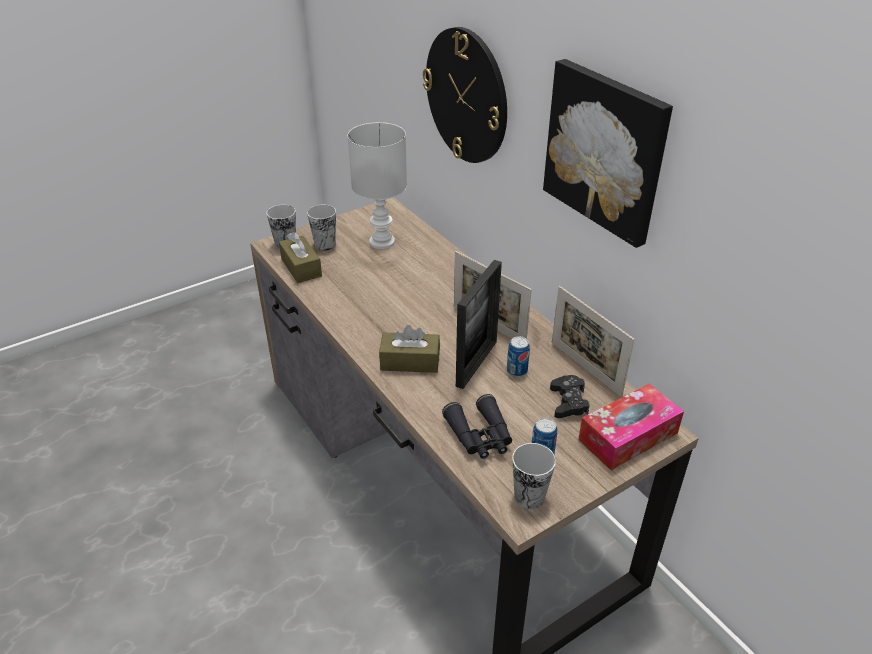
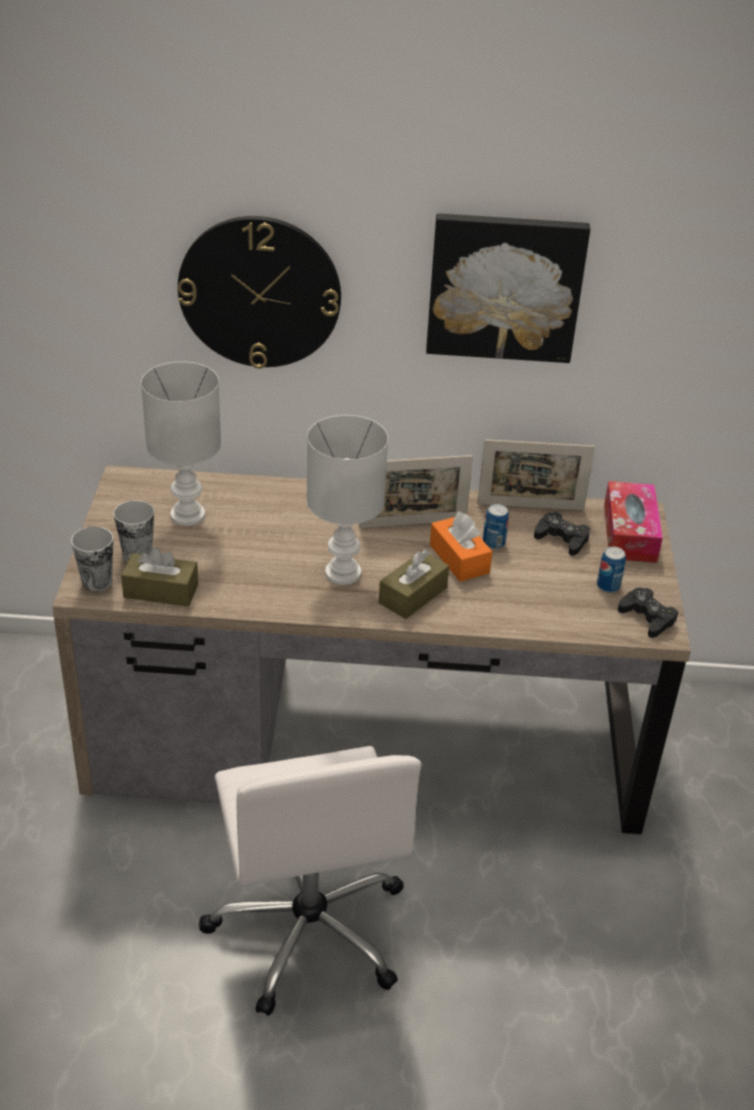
camera: 55 degrees left, 0 degrees up
black binoculars [442,394,512,459] -> none
picture frame [456,260,502,389] -> orange tissue box [430,511,492,582]
cup [512,443,556,509] -> black game controller [618,588,678,638]
none -> white office chair [198,746,422,1016]
none -> white table lamp [307,415,388,585]

